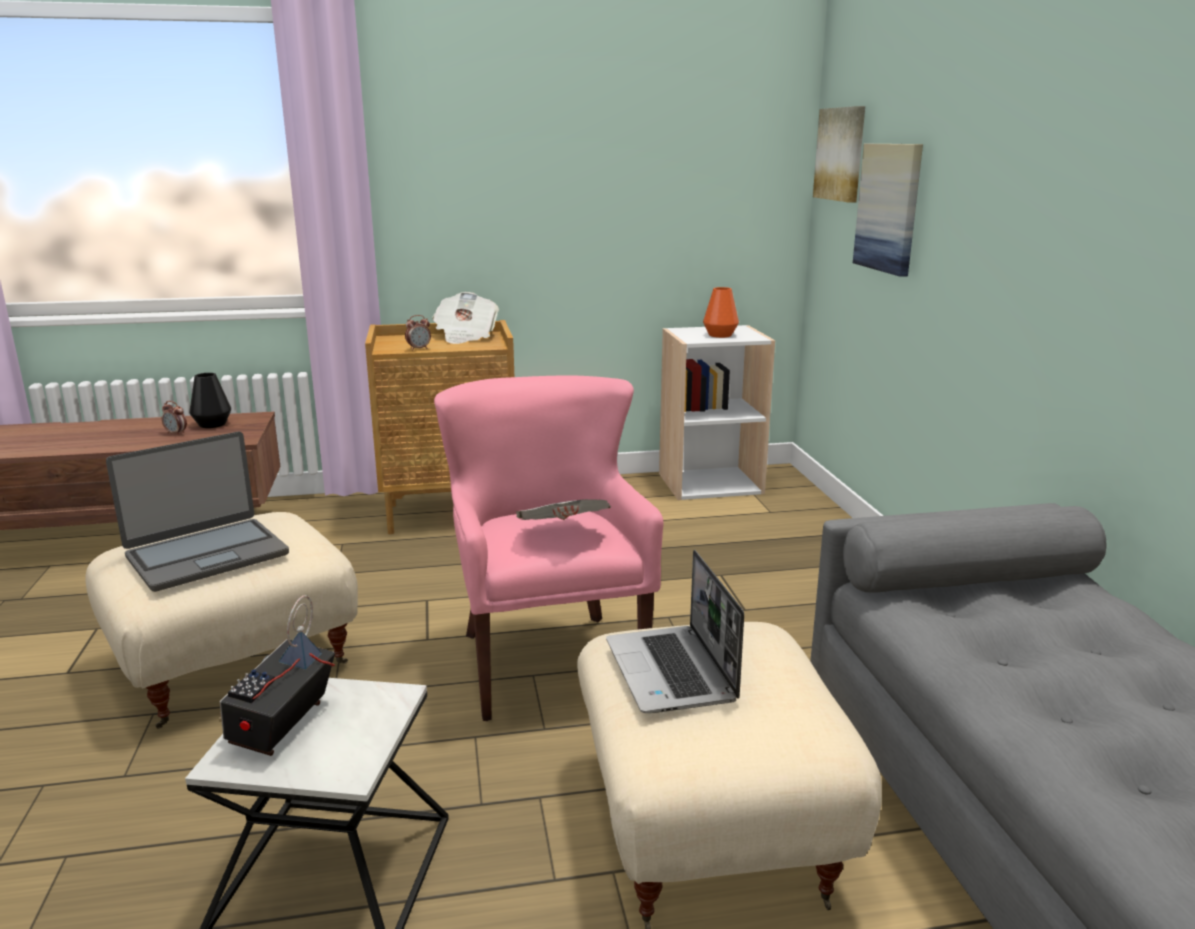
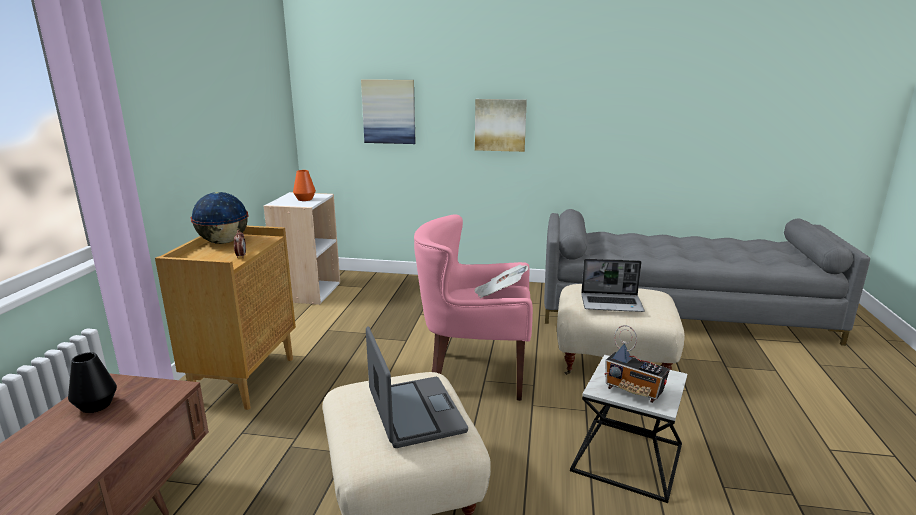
camera: 70 degrees left, 0 degrees up
alarm clock [162,401,187,436] -> none
newspaper [432,292,499,344] -> globe [191,192,248,244]
picture [813,106,865,202] -> picture moved to [475,99,527,152]

